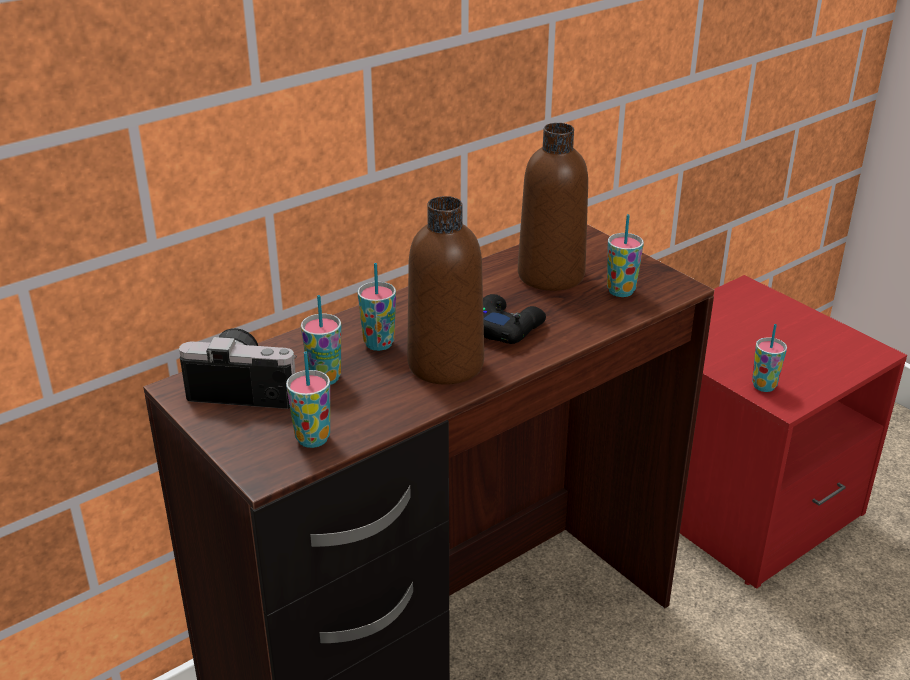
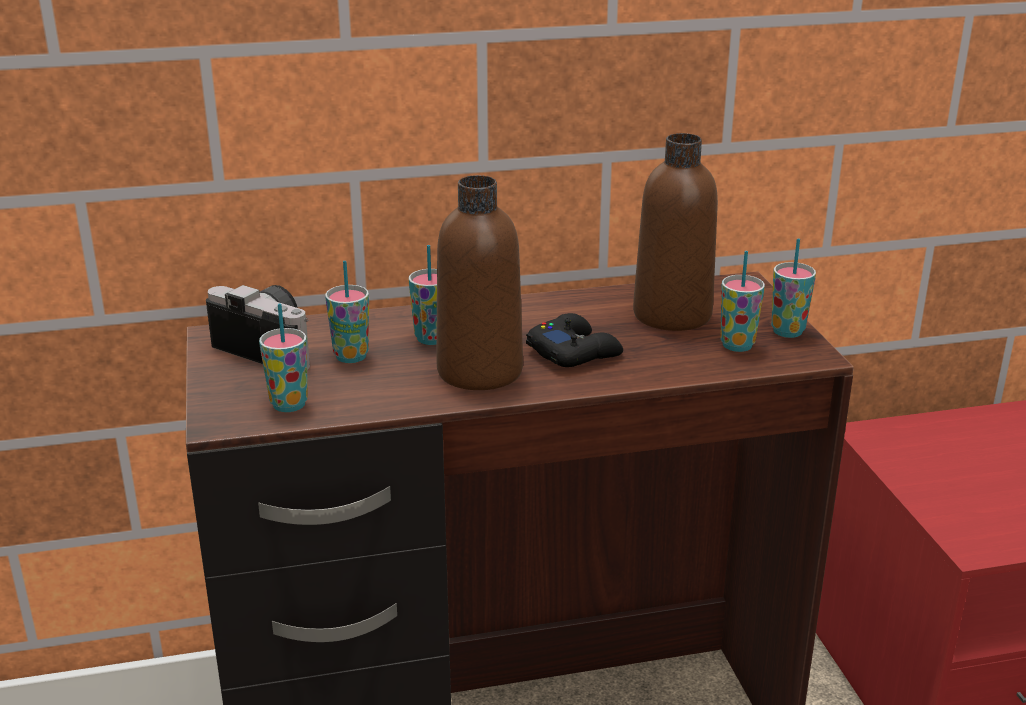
camera: 25 degrees right, 5 degrees down
cup [752,324,787,392] -> cup moved to [771,239,816,338]

